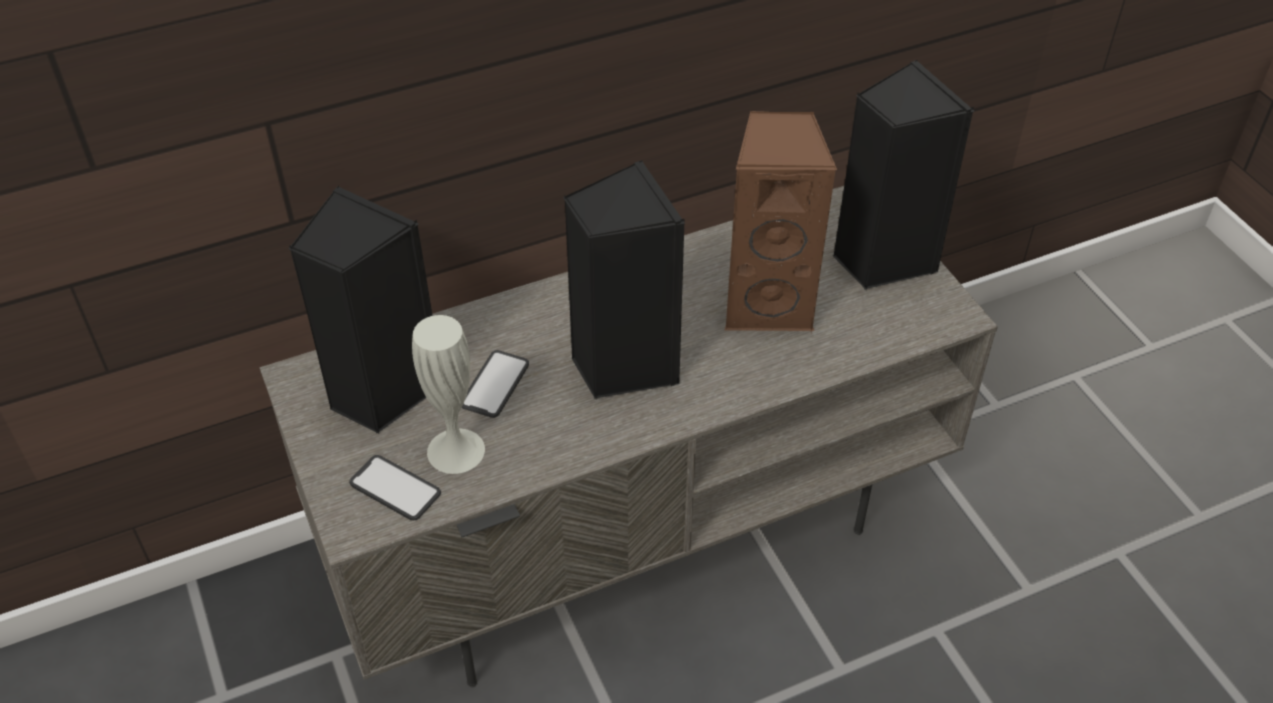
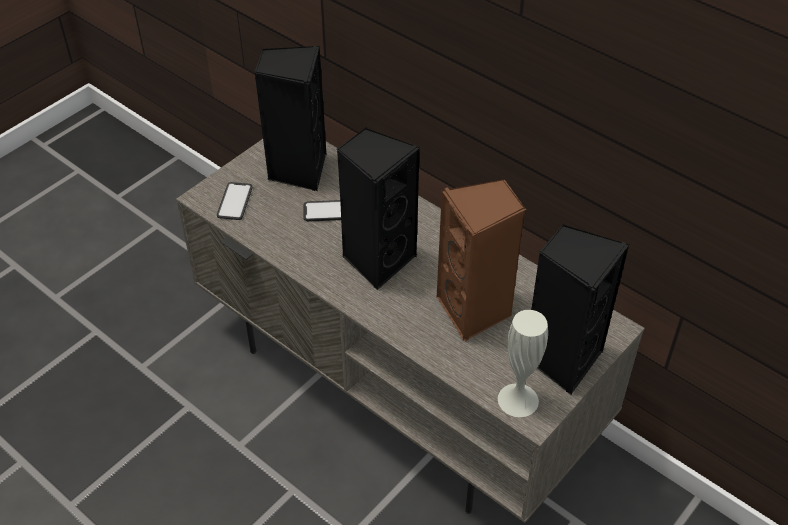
camera: 65 degrees right, 0 degrees up
white vase [412,315,485,474] -> white vase moved to [498,310,548,417]

